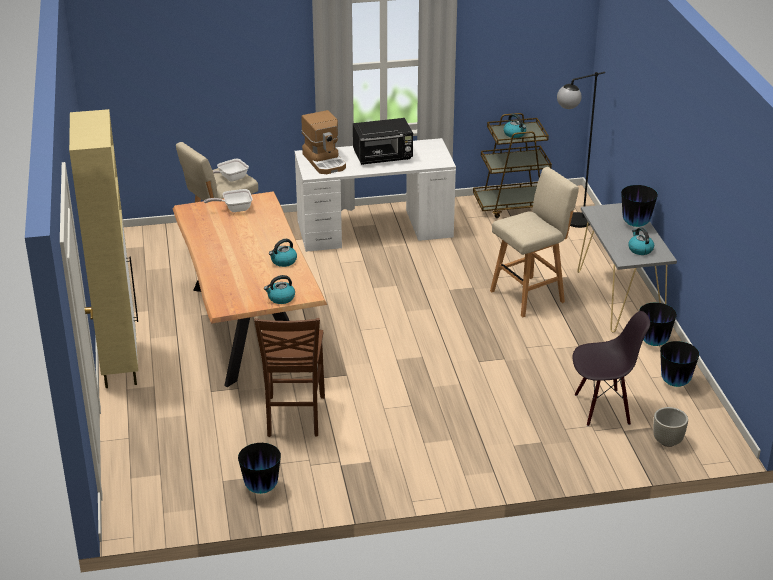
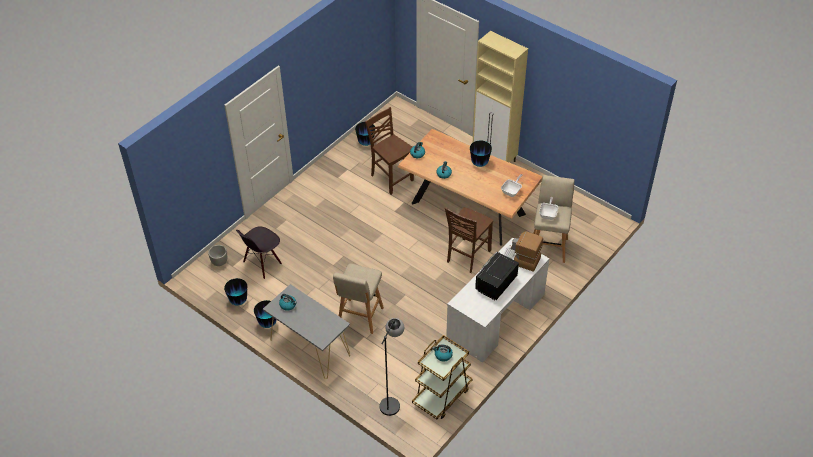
camera: 140 degrees right, 15 degrees up
vase [621,185,658,227] -> vase moved to [470,140,492,167]
none -> brown chair [445,207,493,273]

